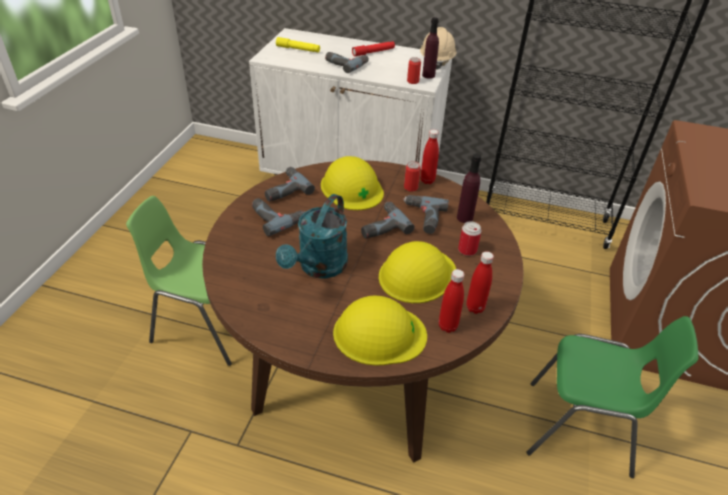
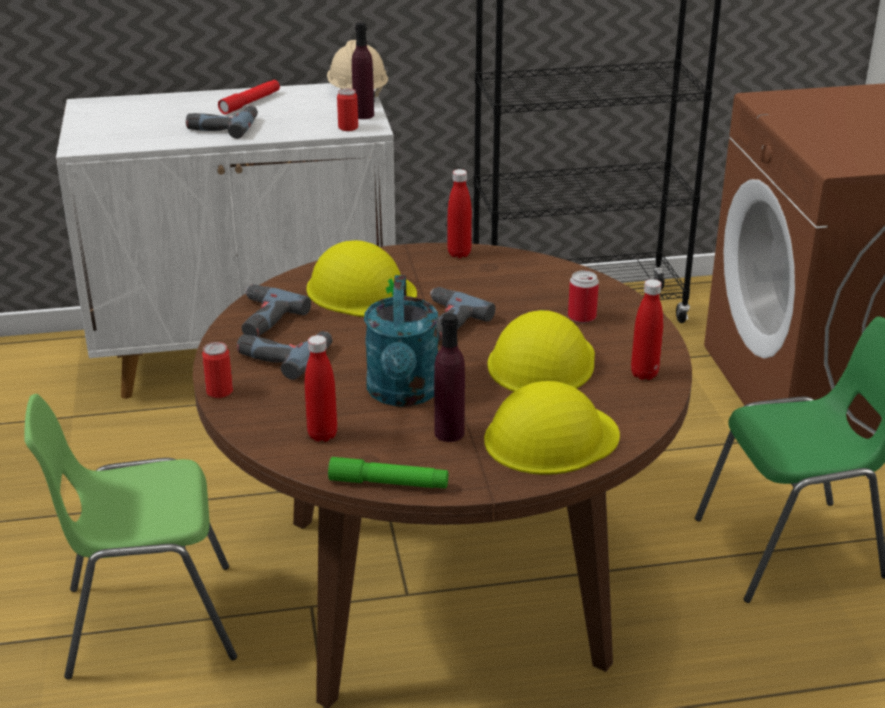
camera: 25 degrees left, 10 degrees down
yellow flashlight [276,37,320,52] -> none
power drill [403,195,449,234] -> none
can [404,161,421,192] -> can moved to [202,342,233,398]
red bottle [439,269,464,333] -> red bottle moved to [305,335,337,442]
purple bottle [457,154,481,223] -> purple bottle moved to [434,313,465,442]
none -> green flashlight [328,457,448,489]

